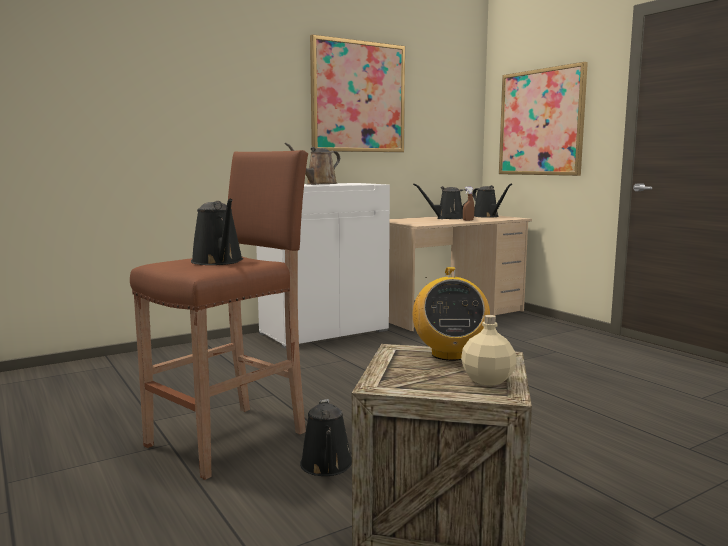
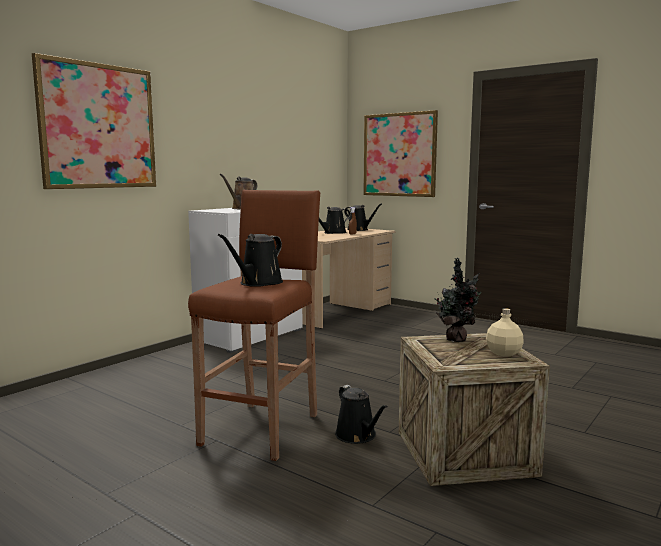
camera: 20 degrees left, 0 degrees up
black watering can [191,198,243,265] -> black watering can turned 75 degrees clockwise [218,234,283,287]
picture [310,34,405,152] -> picture moved to [32,53,156,189]
radio [413,267,490,361] -> potted plant [434,258,481,342]

